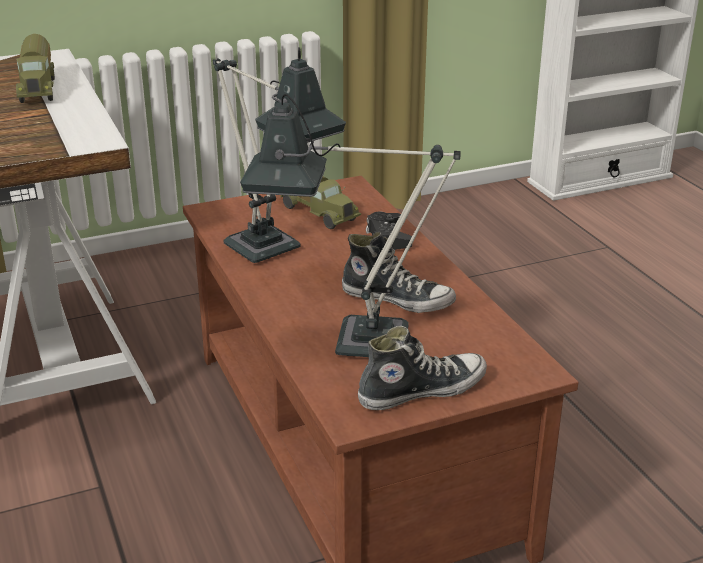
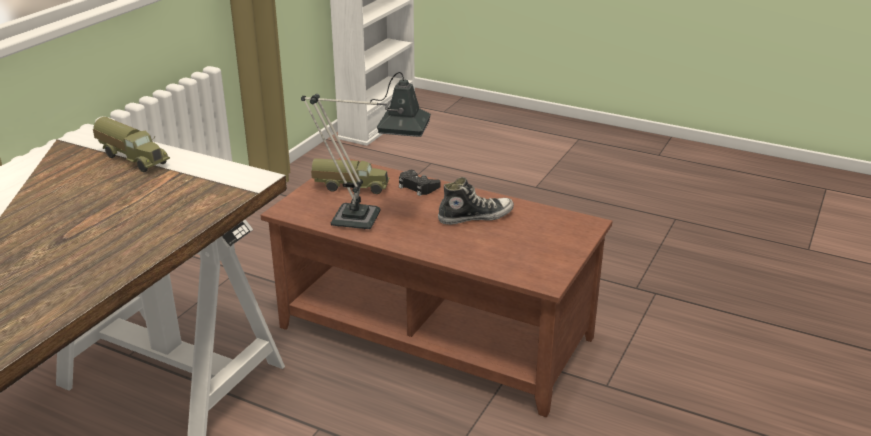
camera: 40 degrees left, 0 degrees up
table lamp [240,94,461,357] -> none
shoe [358,326,487,410] -> none

